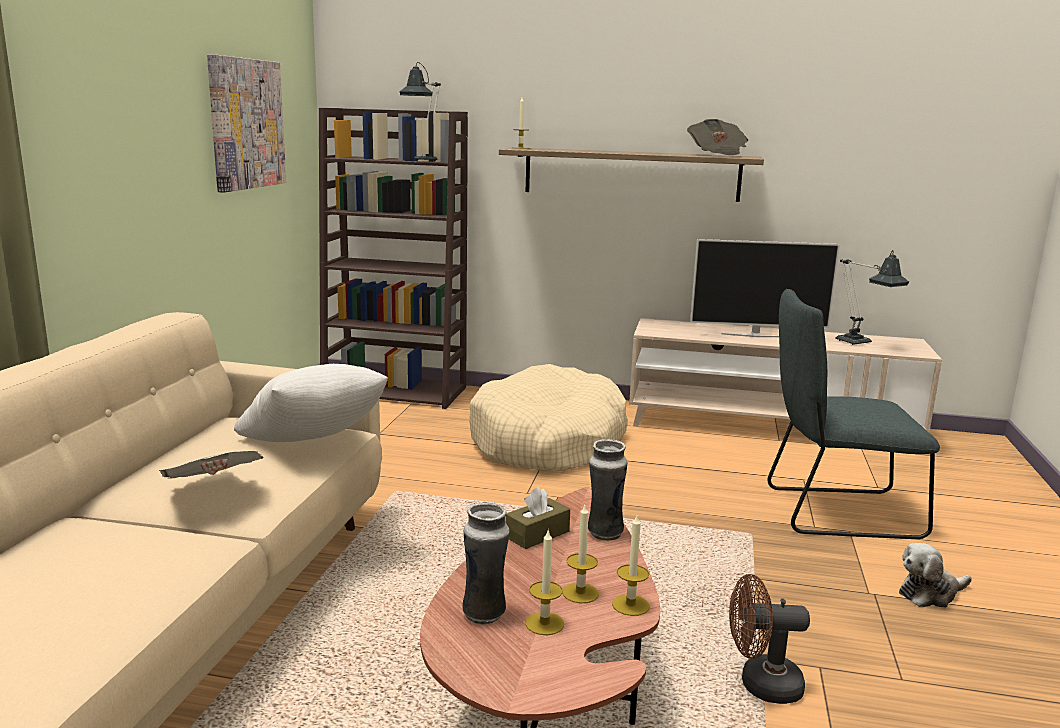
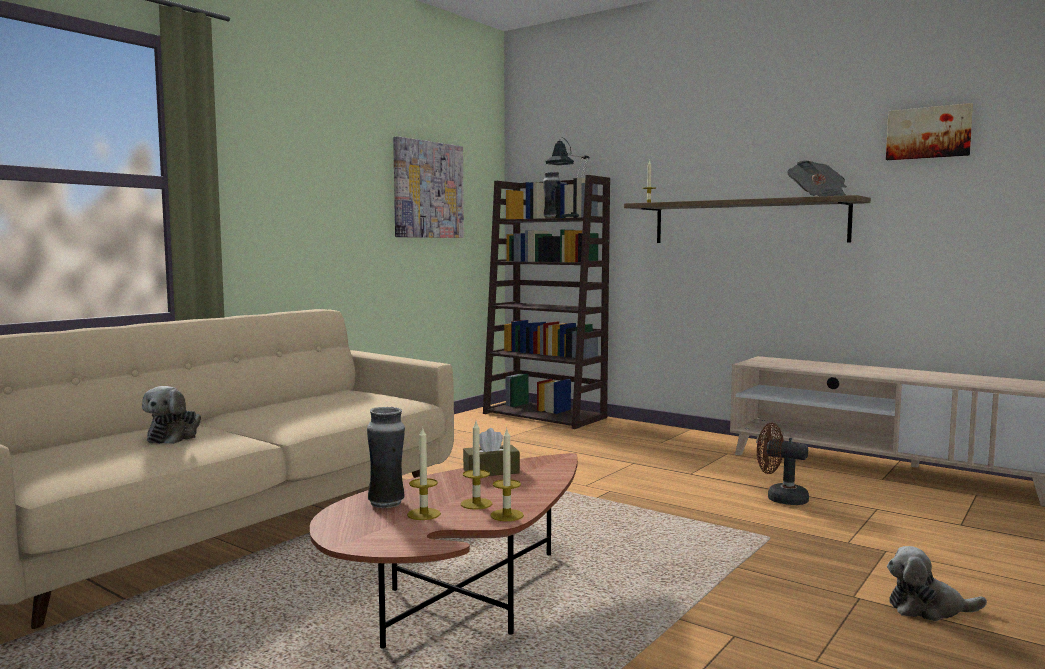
camera: 25 degrees right, 10 degrees down
newspaper [159,451,263,479] -> none
white pillow [234,364,388,442] -> none
beige dog bed [469,364,628,472] -> none
vase [588,439,627,541] -> vase moved to [543,172,560,218]
television [690,239,840,337] -> none
brown fan [729,574,810,704] -> brown fan moved to [757,423,809,505]
grey chair [767,289,940,539] -> none
table lamp [835,250,909,345] -> none
none -> plush toy [142,386,201,444]
none -> picture [886,103,973,160]

